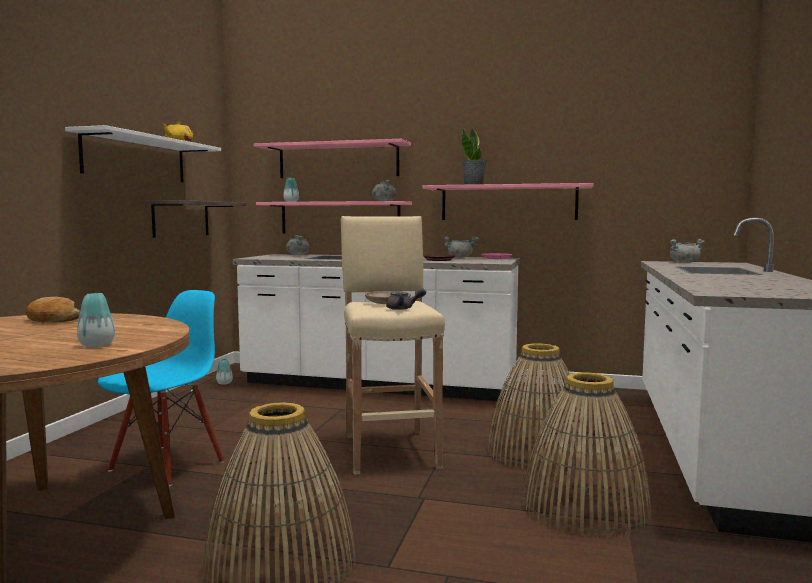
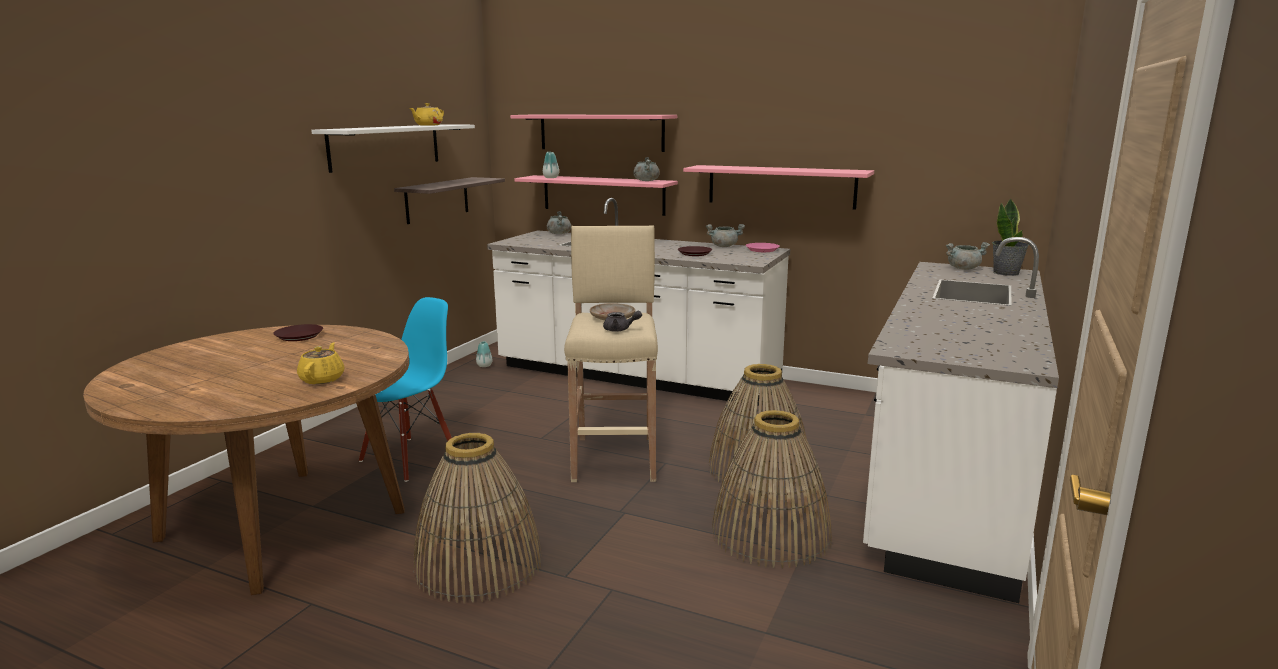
camera: 10 degrees right, 10 degrees up
bread [26,297,80,322] -> brown plate [273,324,323,341]
vase [77,293,115,347] -> yellow teapot [297,343,345,384]
potted plant [461,128,487,185] -> potted plant moved to [992,198,1029,276]

